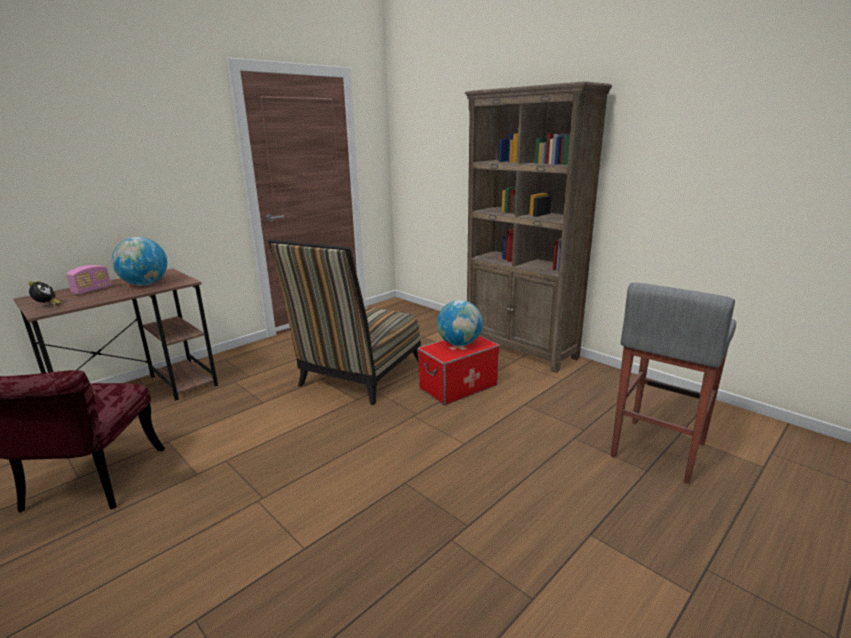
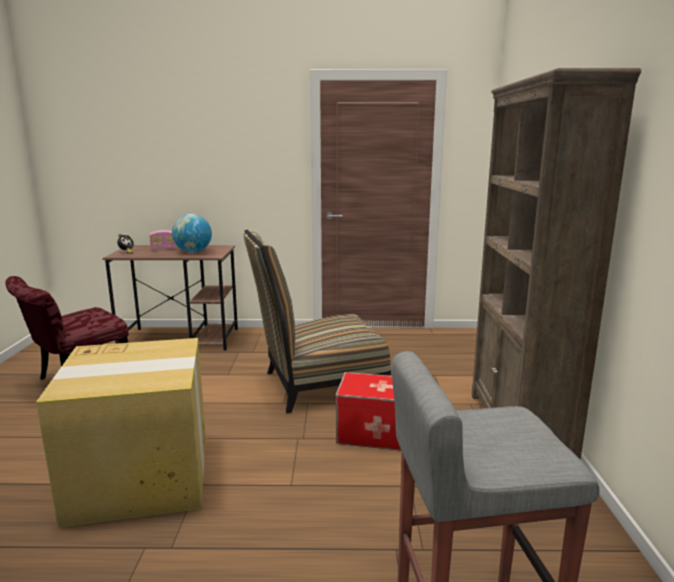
camera: 45 degrees right, 5 degrees down
globe [437,300,483,346] -> none
none -> cardboard box [36,338,206,528]

